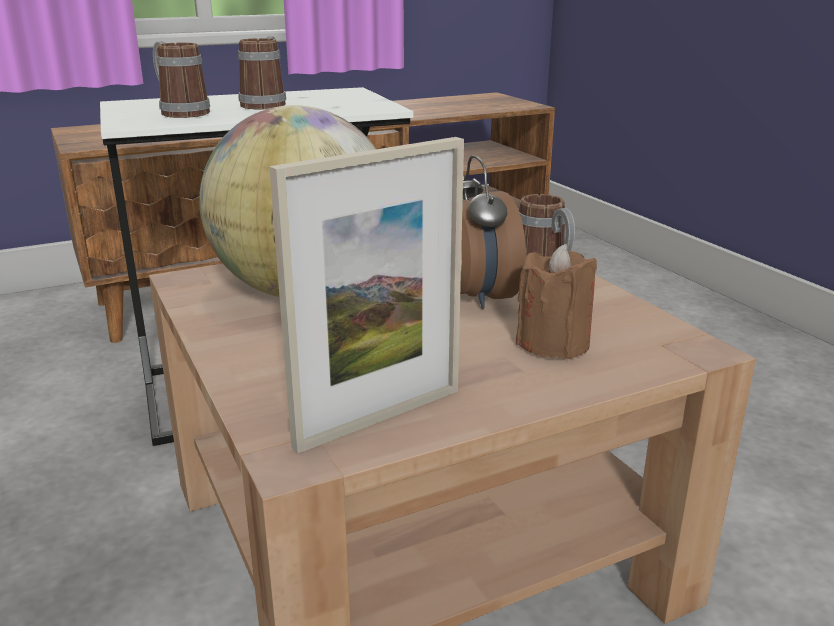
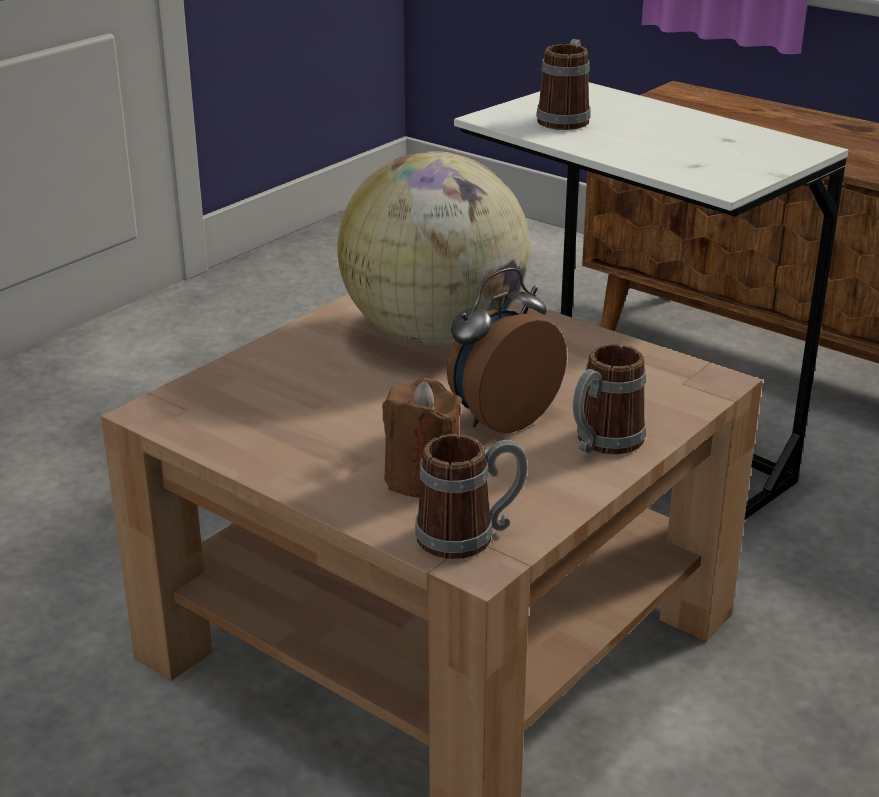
camera: 65 degrees right, 5 degrees up
mug [238,36,286,109] -> mug moved to [415,434,527,559]
picture frame [269,137,464,453] -> none

